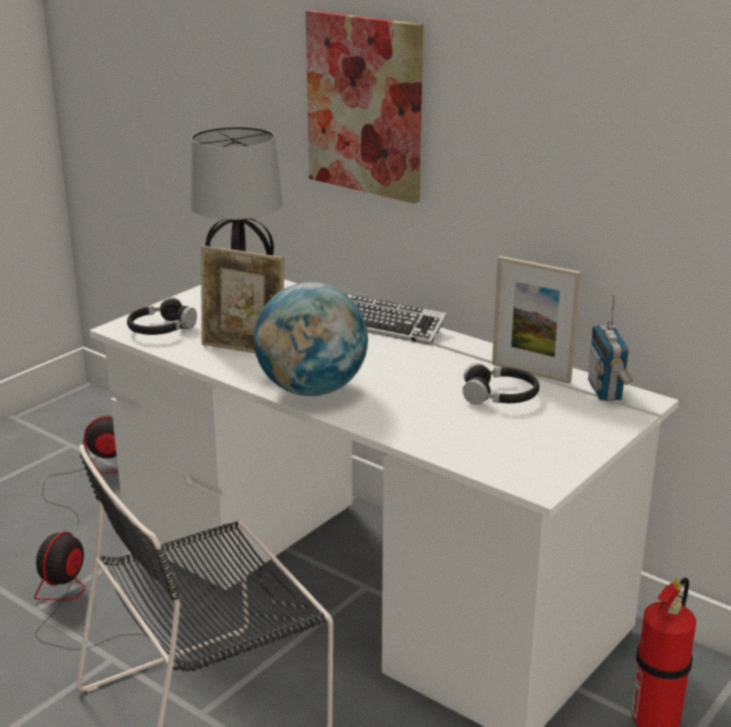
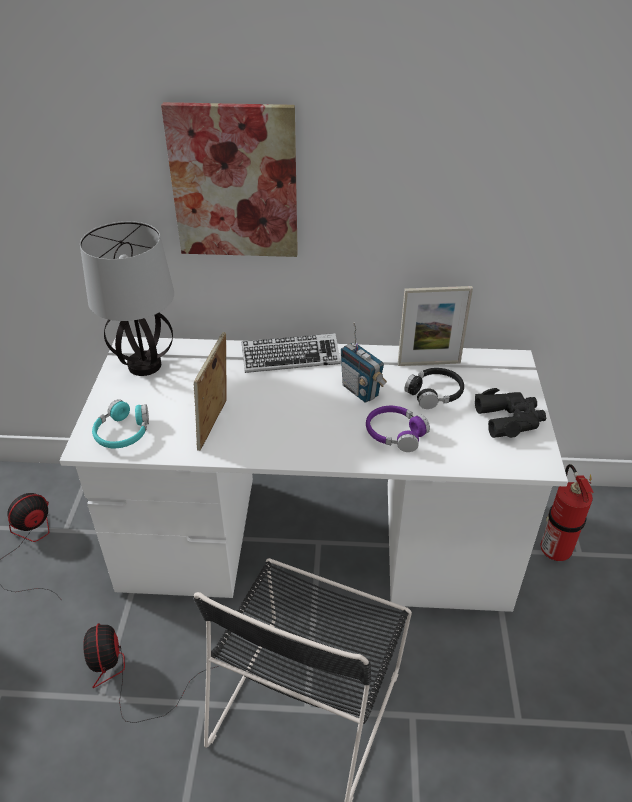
camera: 35 degrees left, 15 degrees up
black headphones [127,297,197,335] -> turquoise headphones [92,399,149,448]
picture frame [201,245,285,353] -> picture frame turned 120 degrees clockwise [193,332,227,451]
globe [254,282,368,396] -> none
radio [588,296,633,401] -> radio moved to [341,322,387,403]
none -> purple headphones [366,406,430,452]
none -> black binoculars [475,388,546,438]

